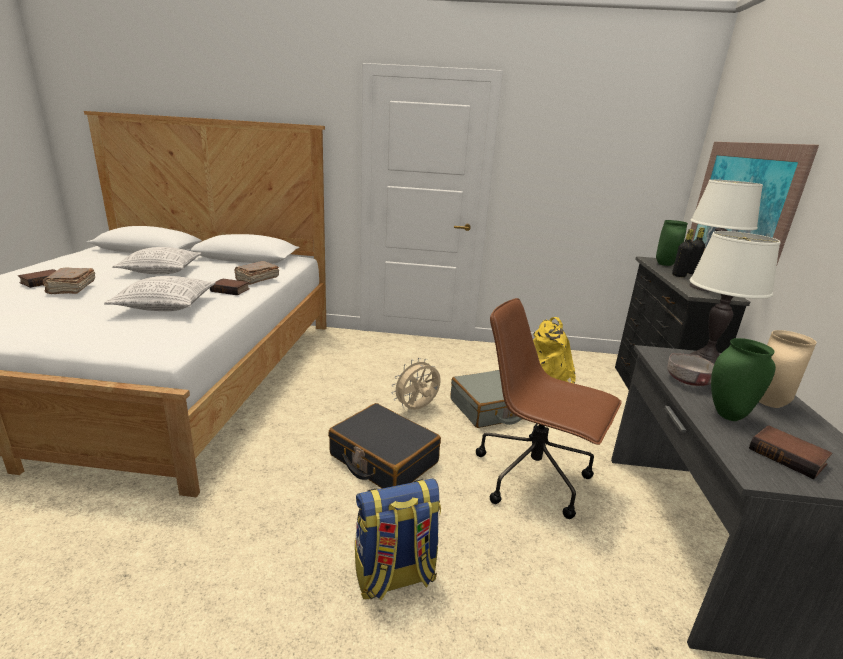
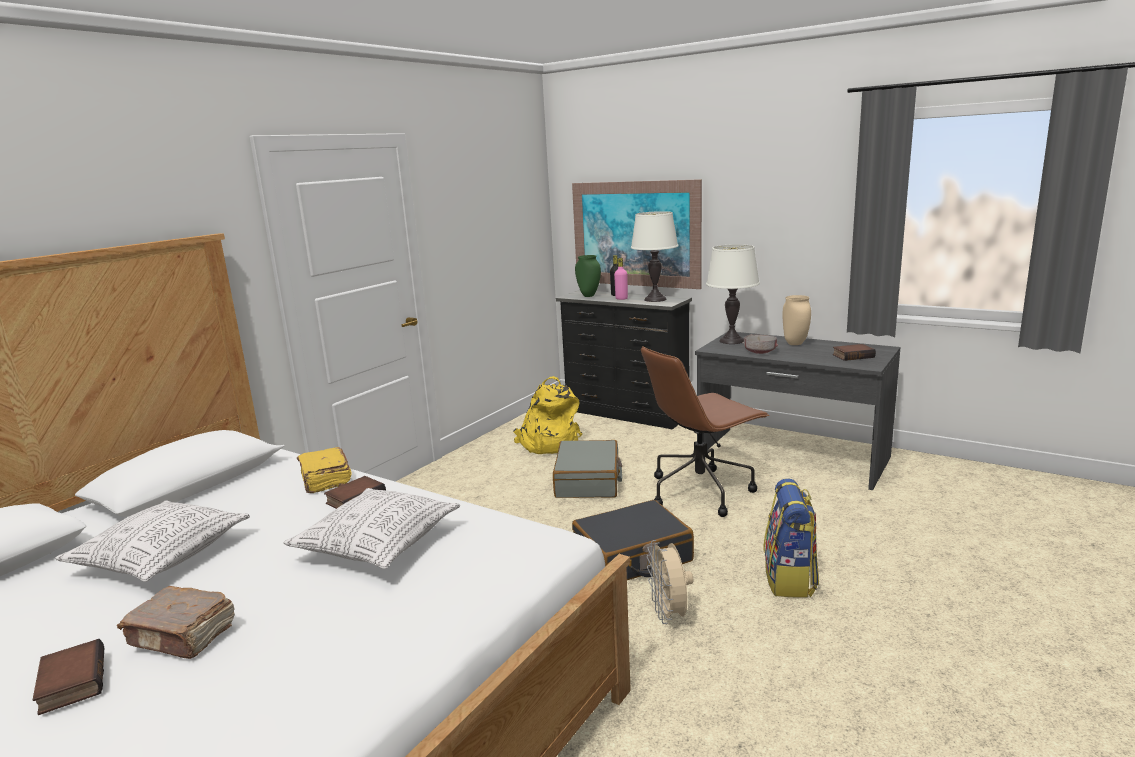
camera: 60 degrees left, 5 degrees down
brown book [234,261,279,285] -> yellow book [297,447,352,493]
beige fan [392,358,441,410] -> beige fan moved to [647,540,693,624]
black bottle [672,229,694,277] -> pink bottle [614,258,628,300]
green vase [711,338,776,421] -> none

